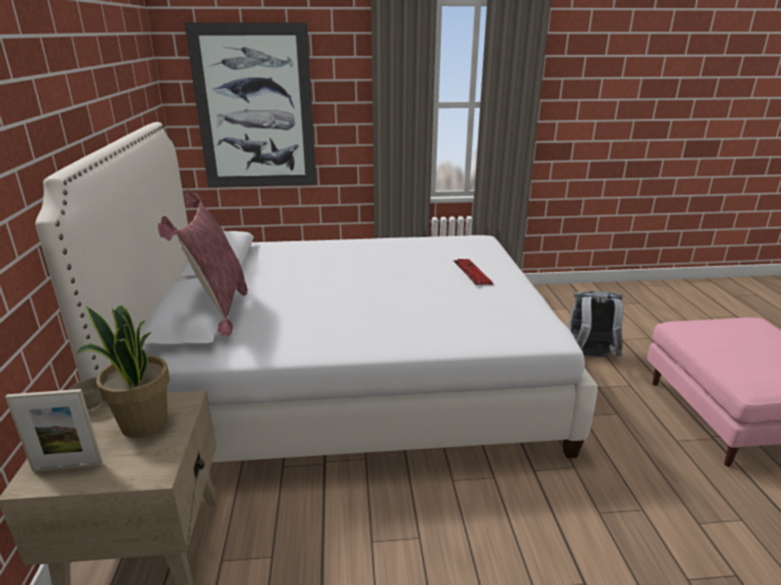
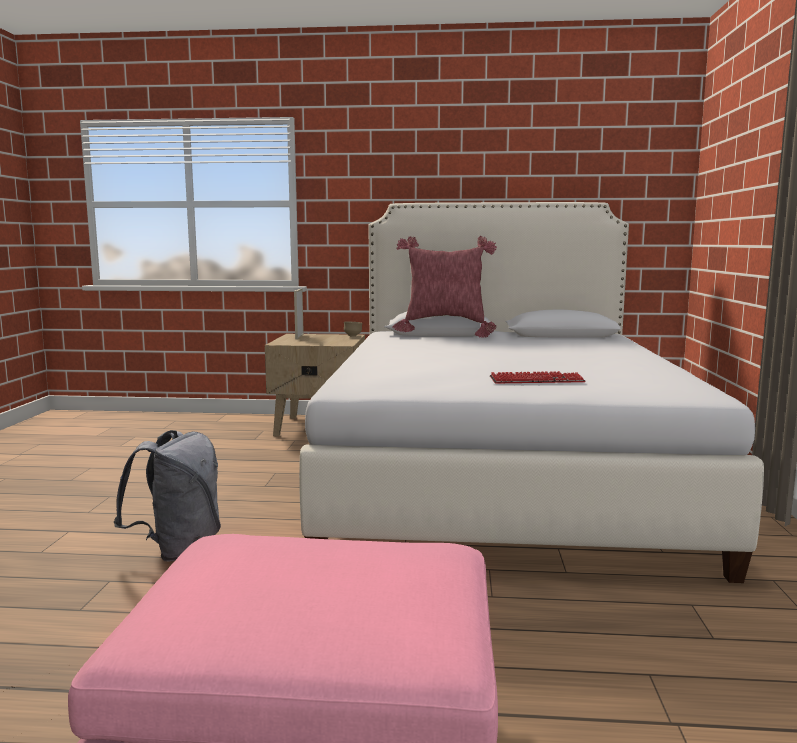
camera: 100 degrees right, 15 degrees down
potted plant [76,305,170,438] -> none
picture [184,22,317,187] -> none
grey backpack [568,291,623,357] -> grey backpack moved to [114,430,221,562]

